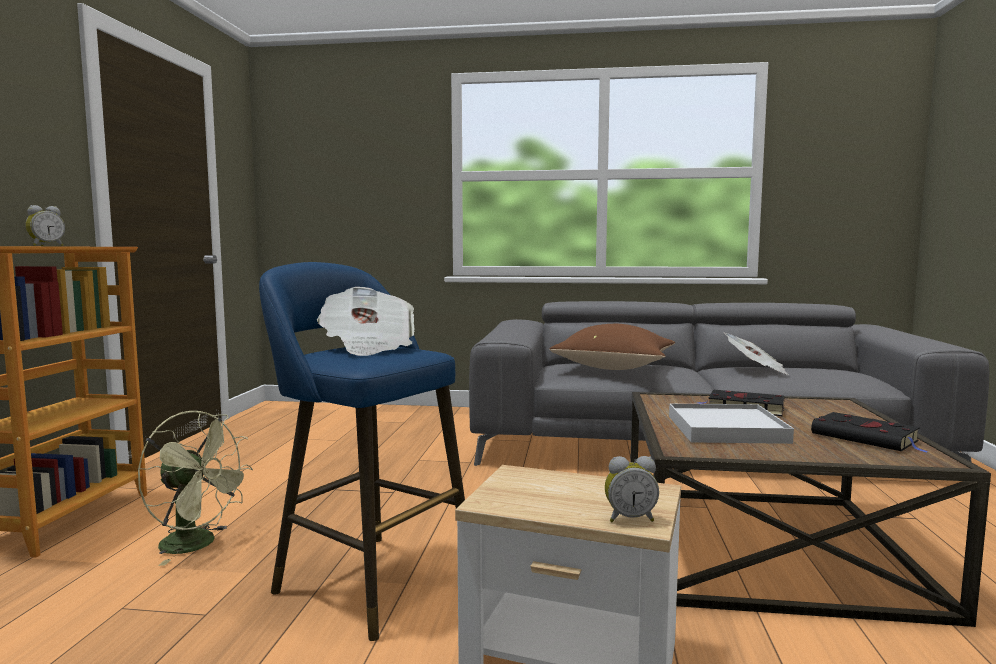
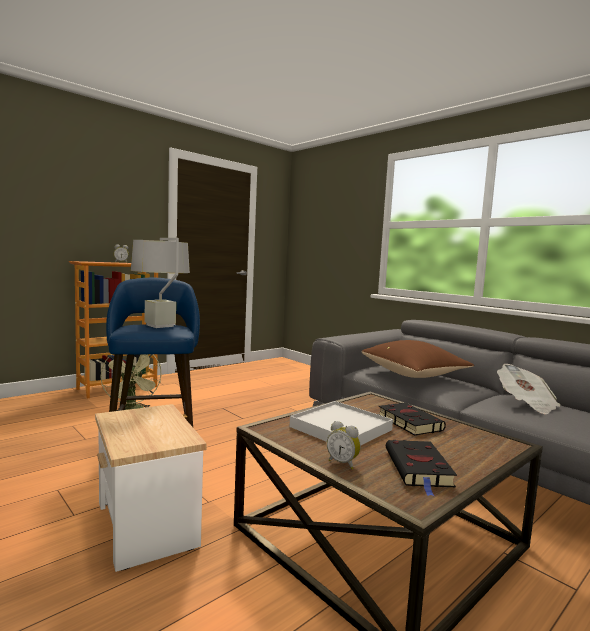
camera: 40 degrees right, 0 degrees up
newspaper [317,287,415,356] -> grey table lamp [131,238,190,328]
alarm clock [605,456,659,522] -> alarm clock moved to [327,421,361,469]

